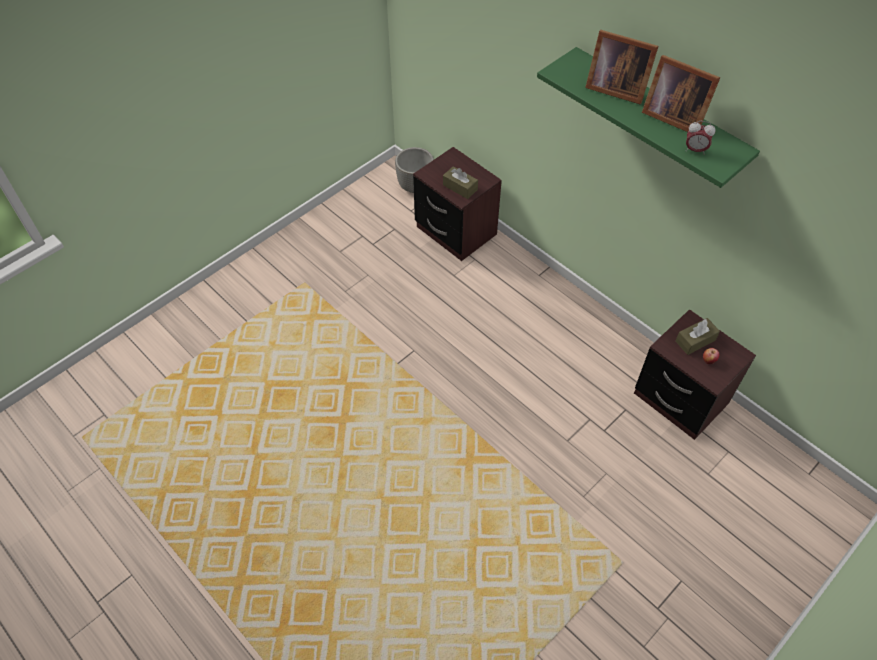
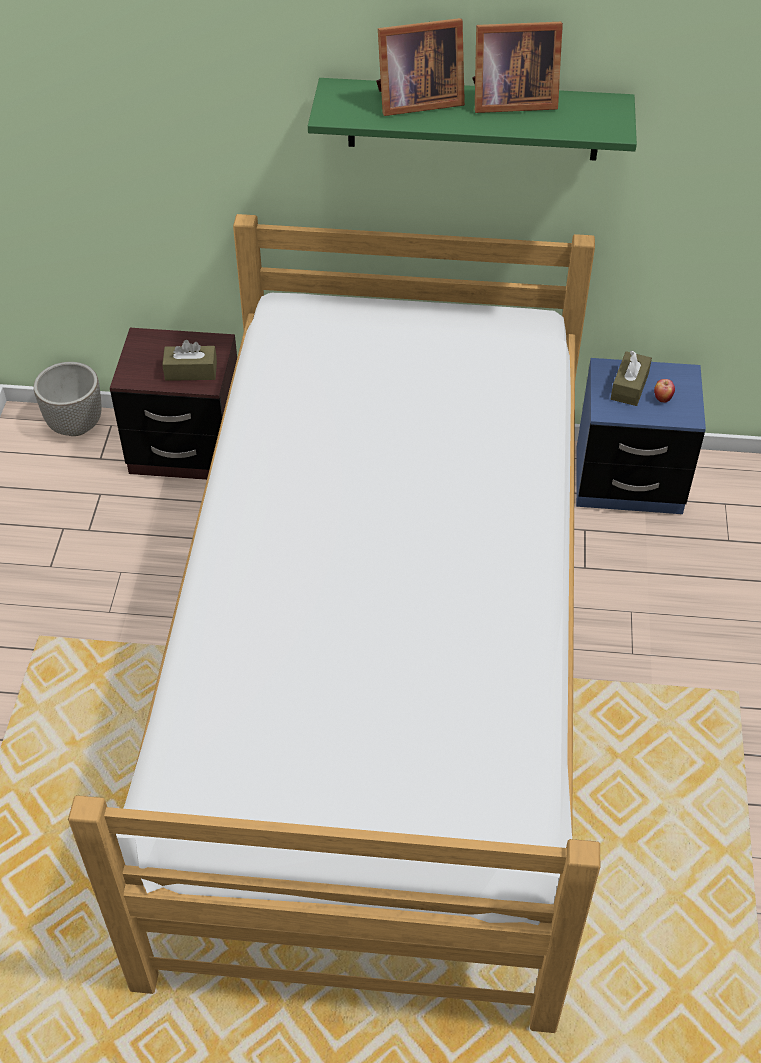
camera: 40 degrees left, 5 degrees down
brown nightstand [634,309,756,440] -> blue nightstand [576,358,706,514]
alarm clock [686,121,716,155] -> none
none -> bed [68,214,600,1033]

